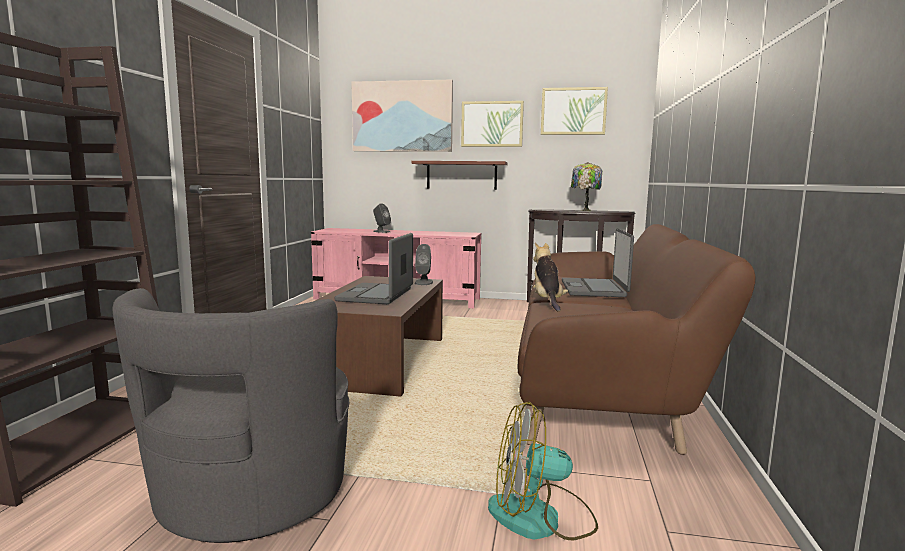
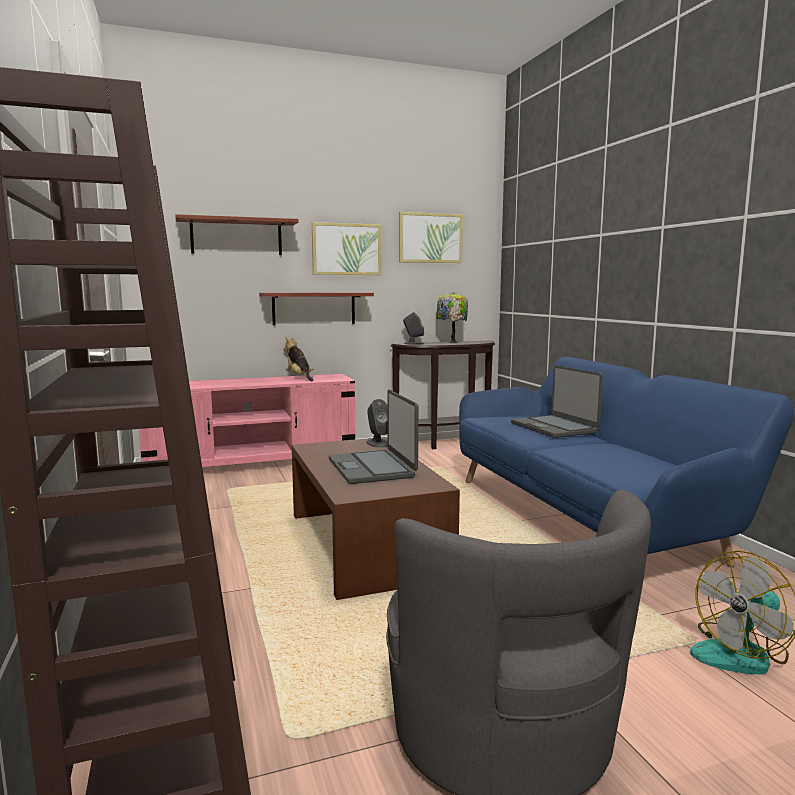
camera: 30 degrees left, 0 degrees up
picture [351,80,453,152] -> shelf [175,214,298,255]
grey speaker [373,203,391,233] -> grey speaker moved to [403,312,425,345]
brown sofa [518,224,756,455] -> blue sofa [459,357,794,567]
plush toy [533,243,568,312] -> plush toy moved to [284,337,314,381]

